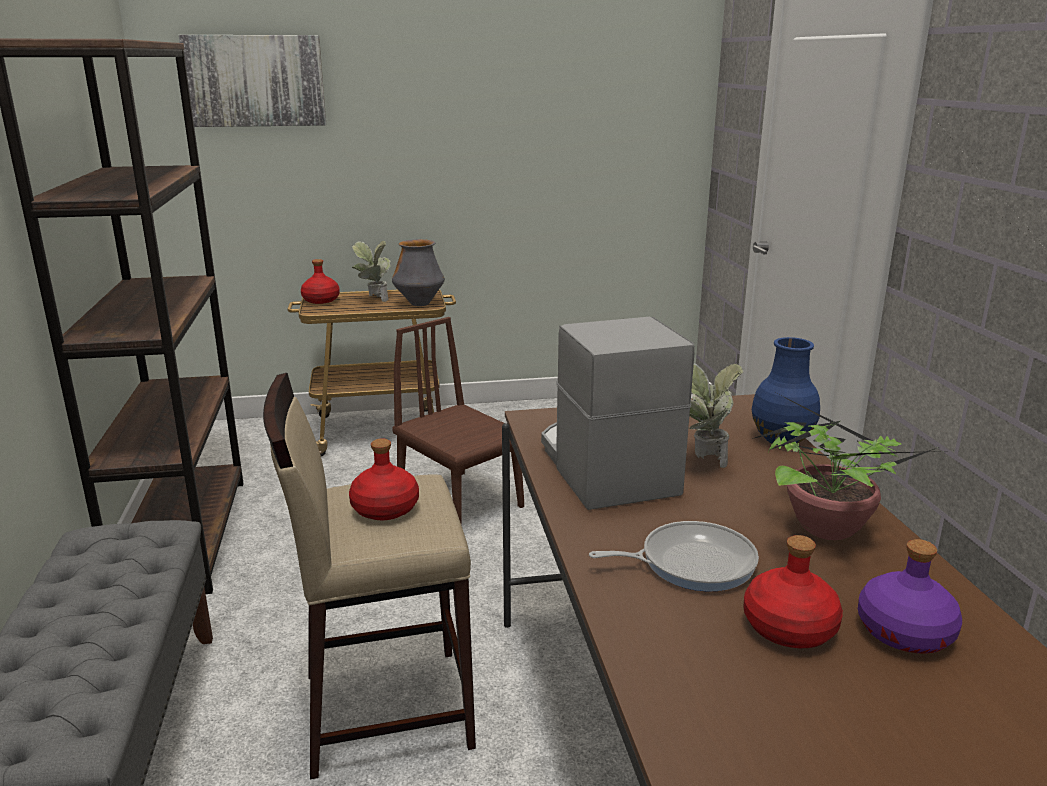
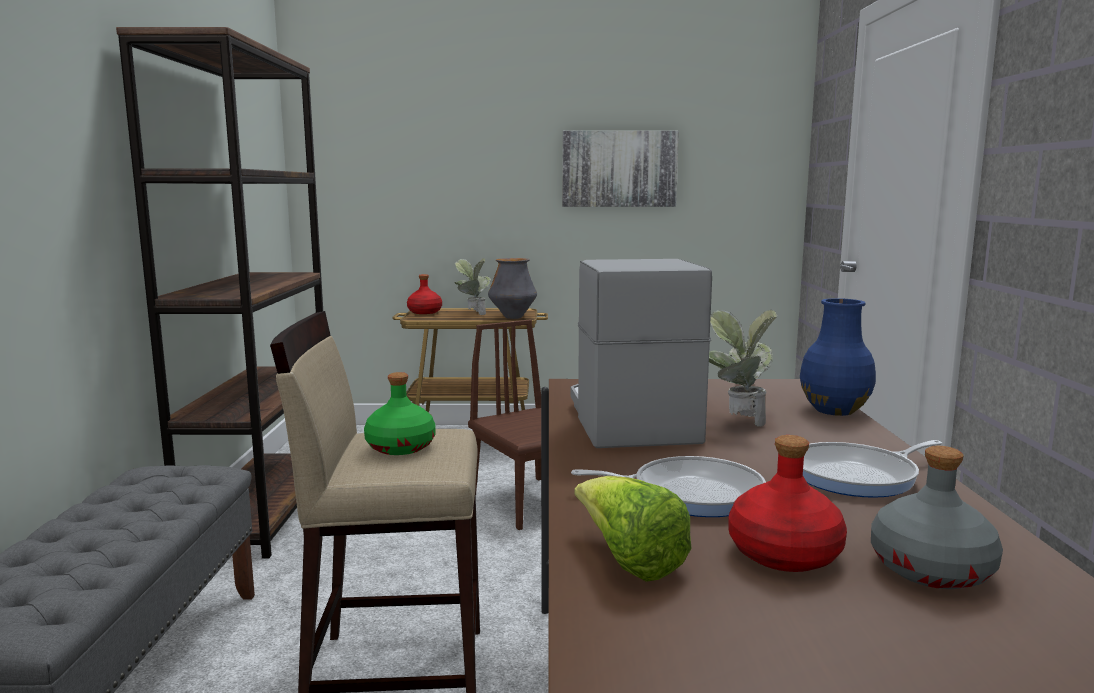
camera: 10 degrees right, 10 degrees down
picture [178,35,326,127] -> picture moved to [562,131,679,207]
red bottle [349,438,419,520] -> green bottle [364,372,436,455]
potted plant [752,395,939,540] -> frying pan [803,440,942,498]
purple bottle [858,539,962,654] -> grey bottle [871,446,1003,589]
none -> lettuce [574,476,691,582]

